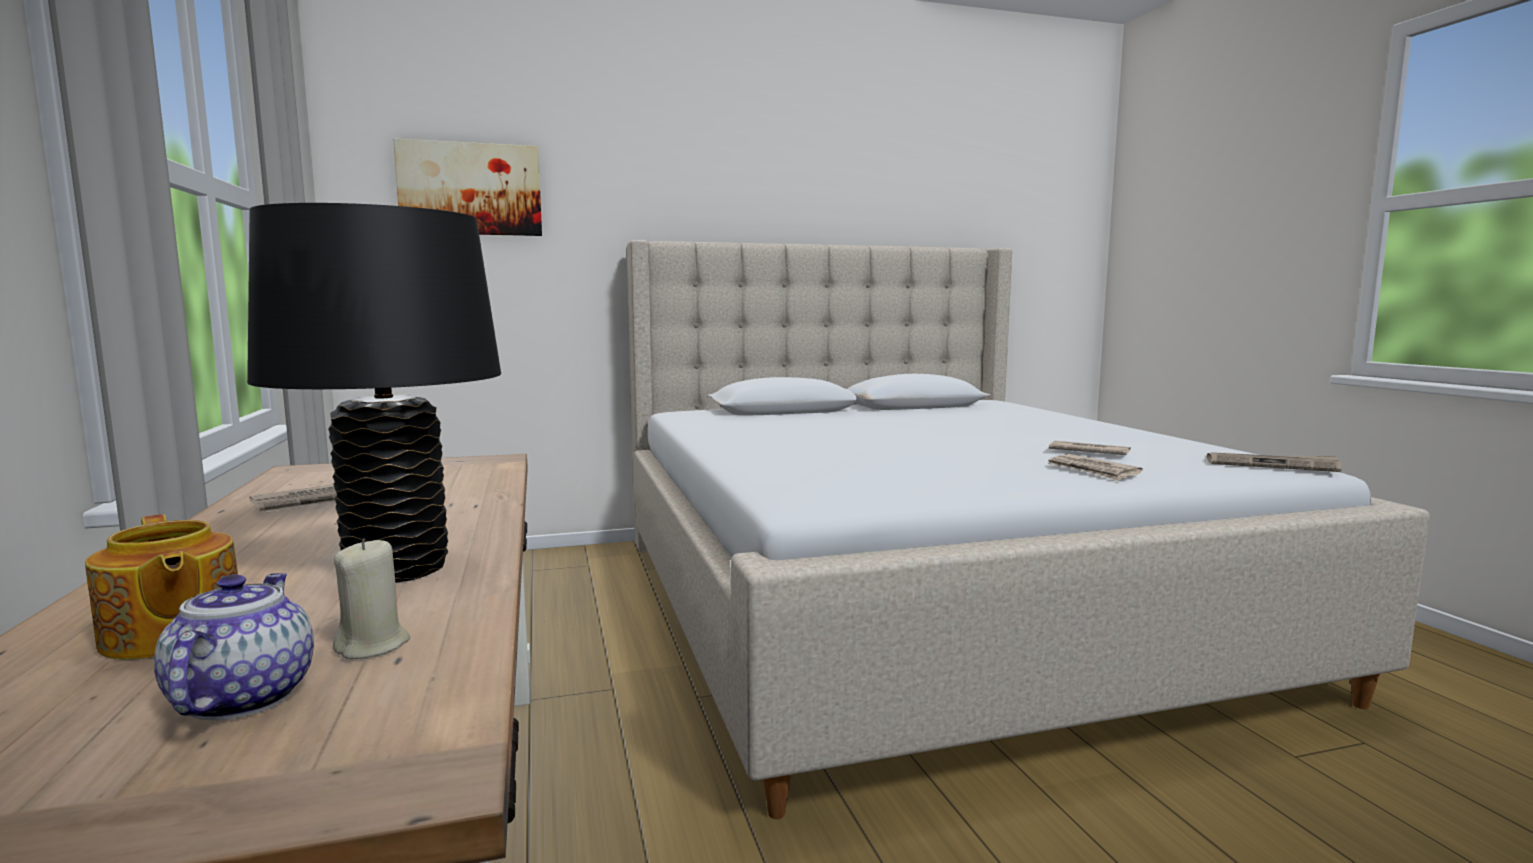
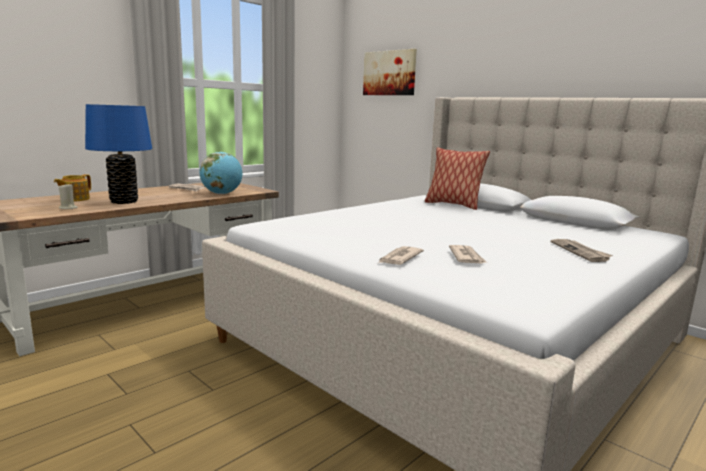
camera: 60 degrees right, 5 degrees up
teapot [154,573,314,720] -> none
black table lamp [247,203,501,583] -> blue table lamp [85,104,152,204]
newspaper [1207,452,1342,472] -> newspaper moved to [551,239,613,262]
none -> globe [199,152,242,194]
none -> pillow [425,147,490,210]

